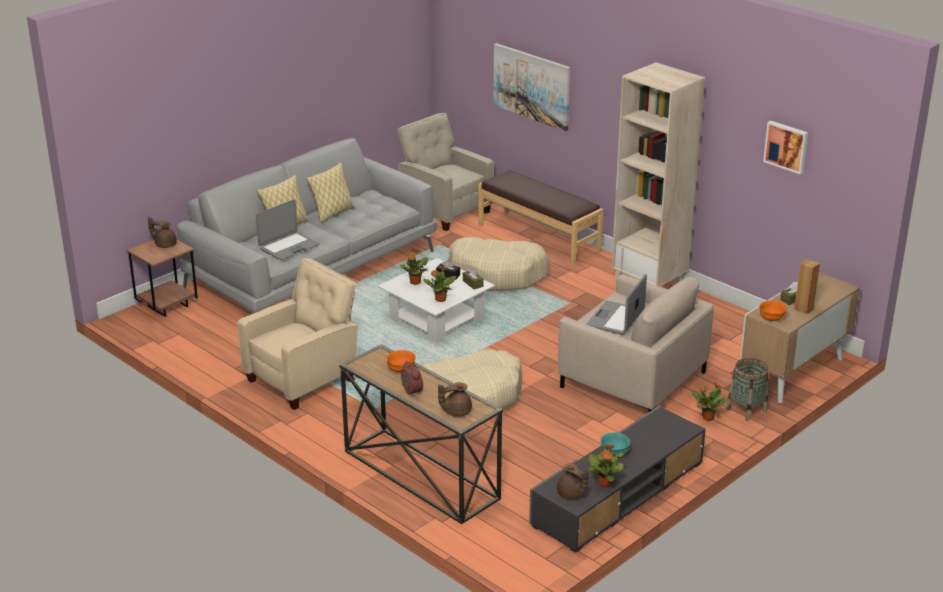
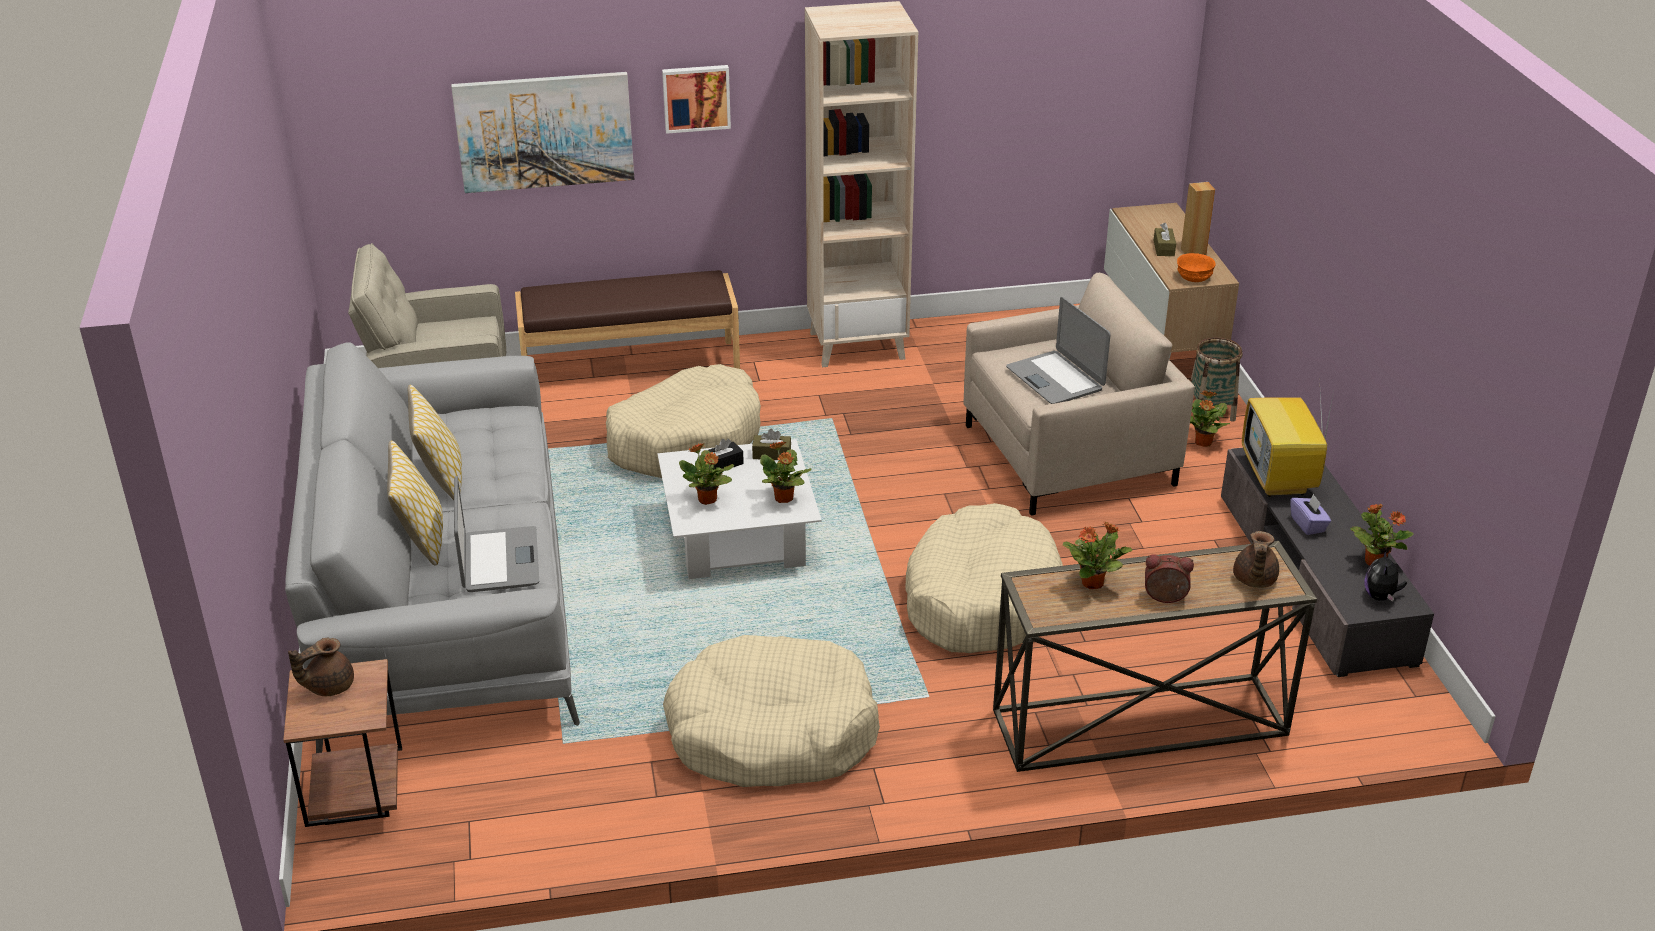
camera: 55 degrees left, 5 degrees up
beige armchair [238,258,358,410] -> beige dog bed [663,635,880,787]
orange bowl [386,350,416,372] -> potted plant [1063,521,1132,589]
brown teapot [557,464,588,498] -> plush toy [1365,549,1407,602]
turquoise bowl [600,432,630,456] -> purple tissue box [1291,494,1331,535]
picture [763,121,808,174] -> picture moved to [662,65,731,134]
none -> television [1242,376,1334,497]

